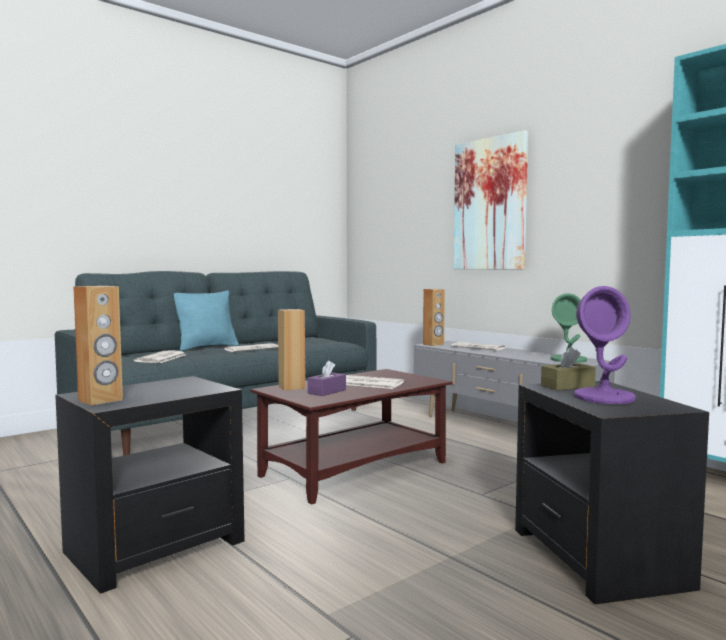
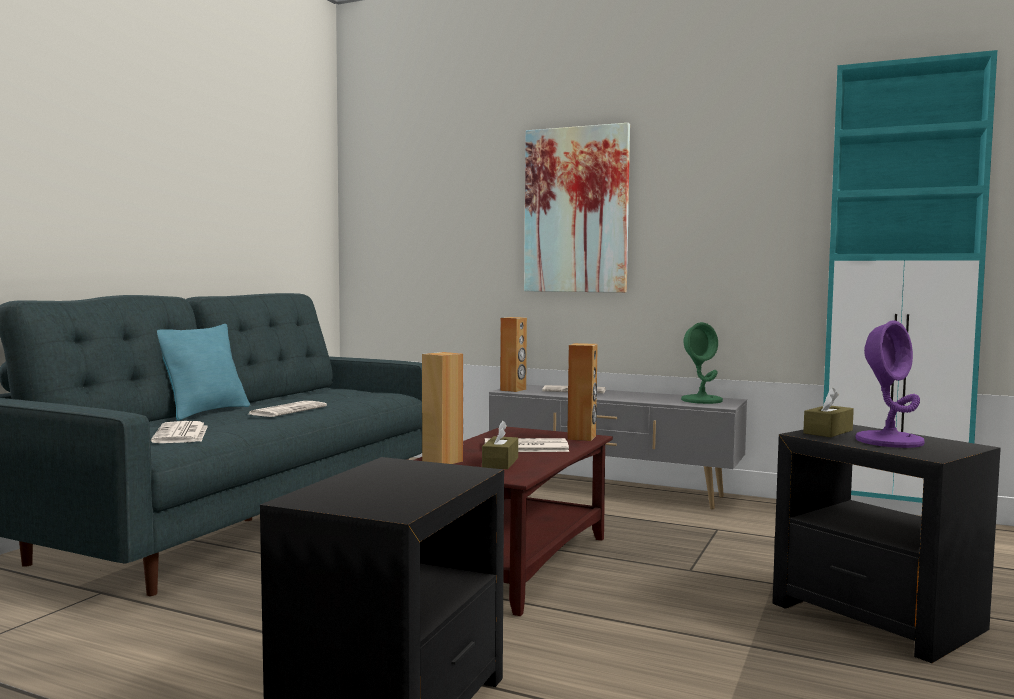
camera: 25 degrees left, 0 degrees up
brown speaker [73,286,123,405] -> brown speaker moved to [567,343,598,441]
purple tissue box [308,361,346,396] -> brown tissue box [482,421,518,469]

